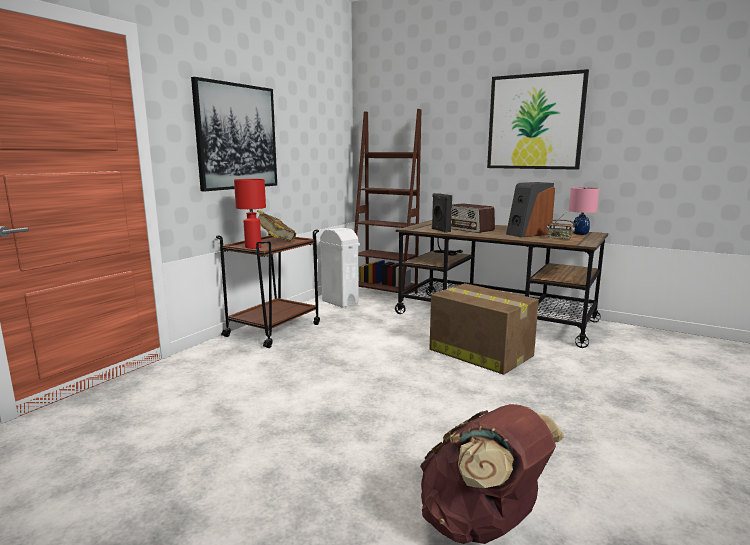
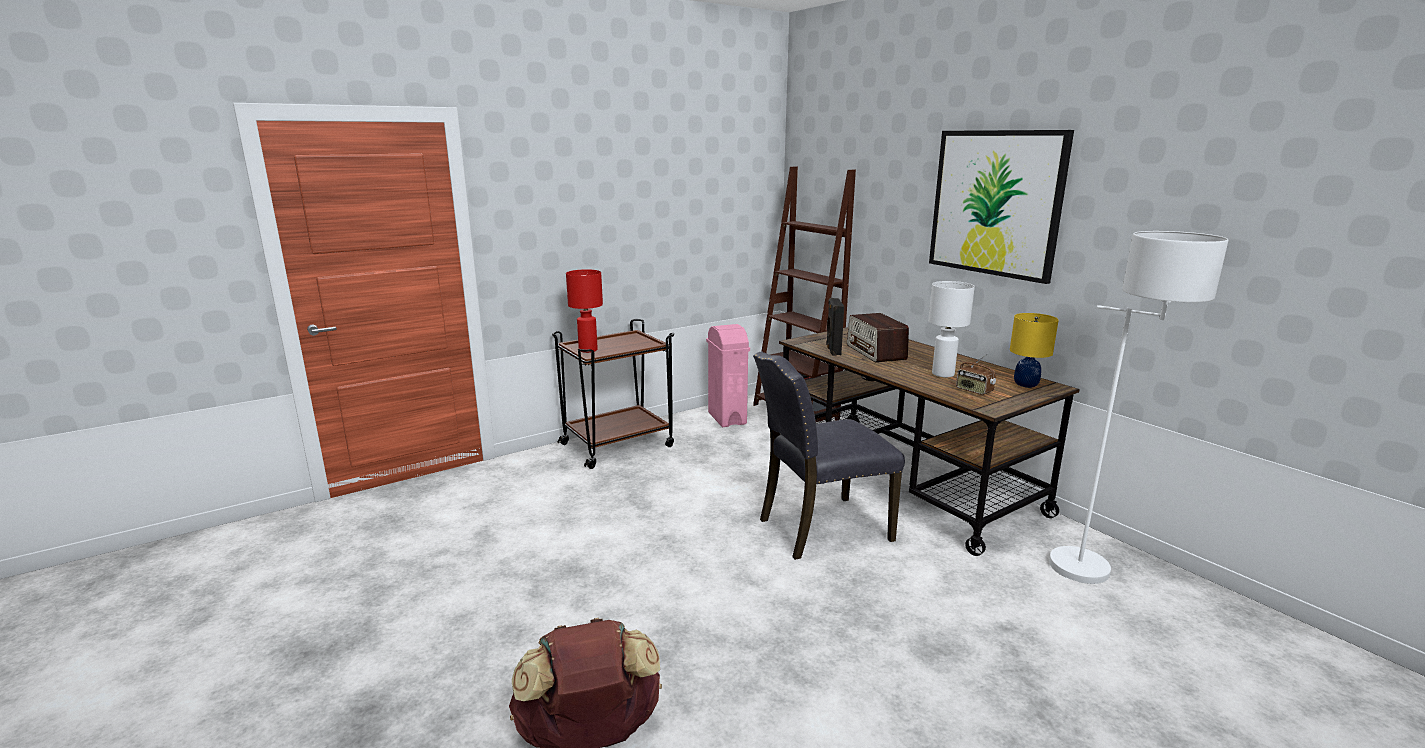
camera: 25 degrees right, 5 degrees up
picture [191,77,277,192] -> none
book [257,210,296,242] -> none
white trash can [319,228,360,308] -> pink trash can [706,324,750,427]
cardboard box [430,283,539,375] -> grey chair [753,351,905,560]
speaker [506,182,555,238] -> white table lamp [928,281,975,377]
pink table lamp [569,187,599,235] -> yellow table lamp [1010,313,1059,388]
none -> white floor lamp [1049,231,1228,584]

